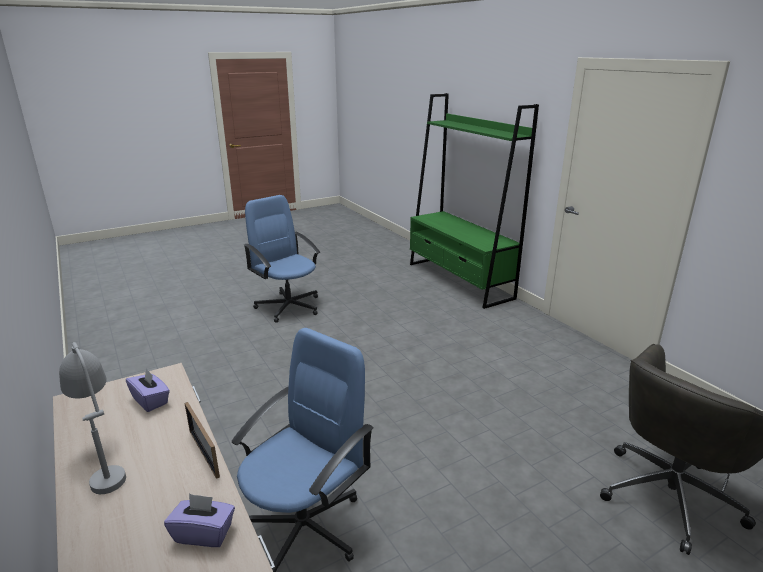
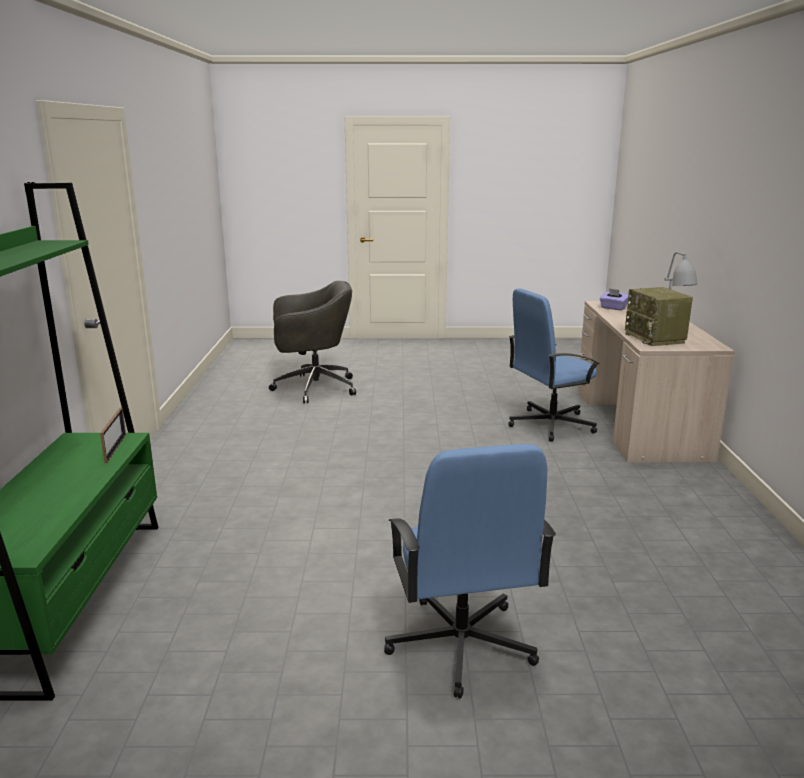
camera: 150 degrees left, 5 degrees down
purple tissue box [126,368,170,412] -> radio [625,287,693,346]
picture frame [185,402,220,479] -> picture frame moved to [100,408,126,463]

